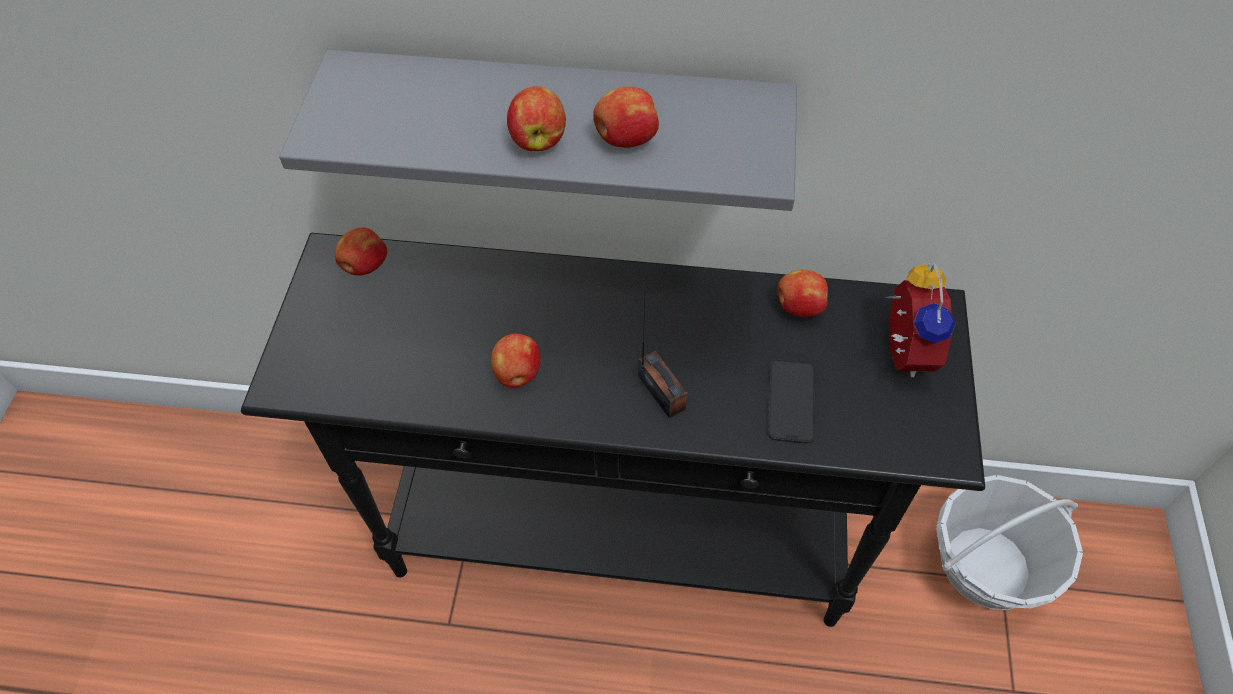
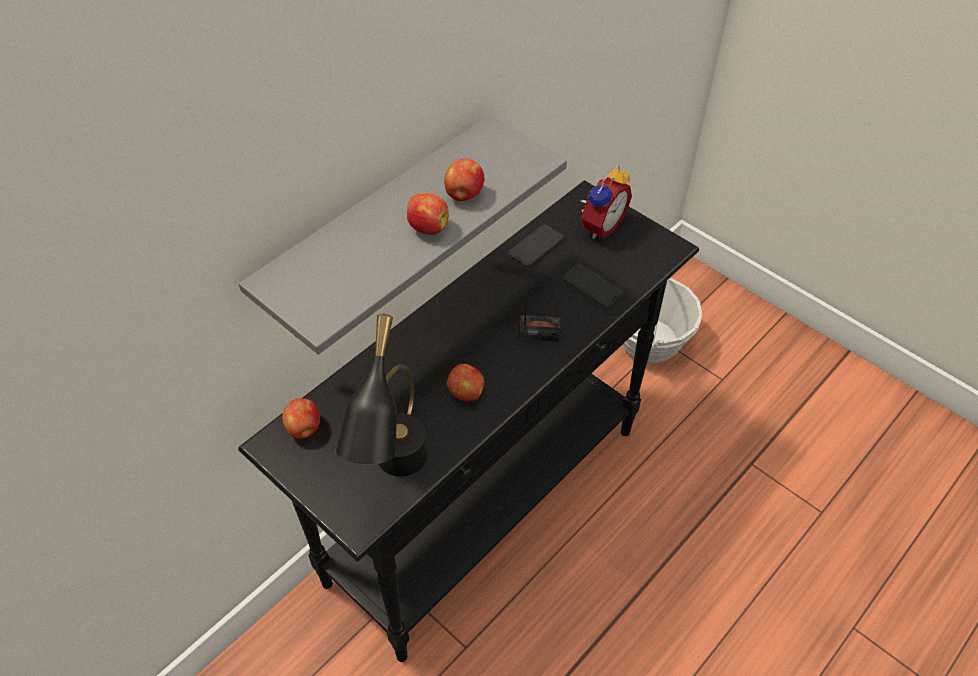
camera: 55 degrees left, 5 degrees down
apple [777,270,827,317] -> phone [508,224,564,267]
alarm clock [884,263,956,377] -> alarm clock turned 90 degrees clockwise [580,165,632,239]
none -> black table lamp [336,314,428,477]

